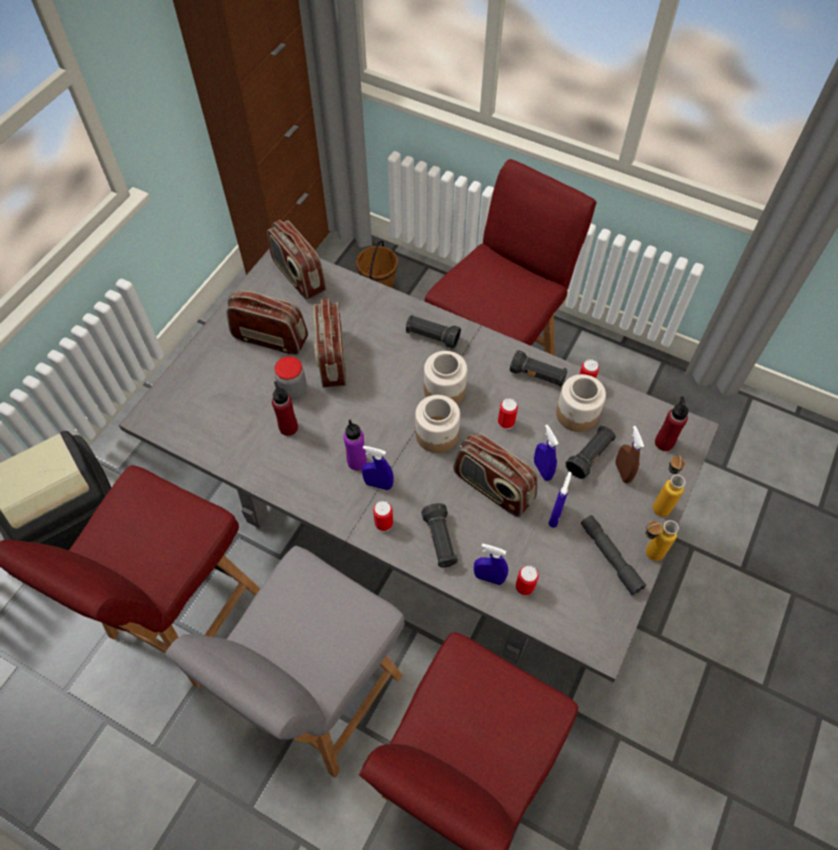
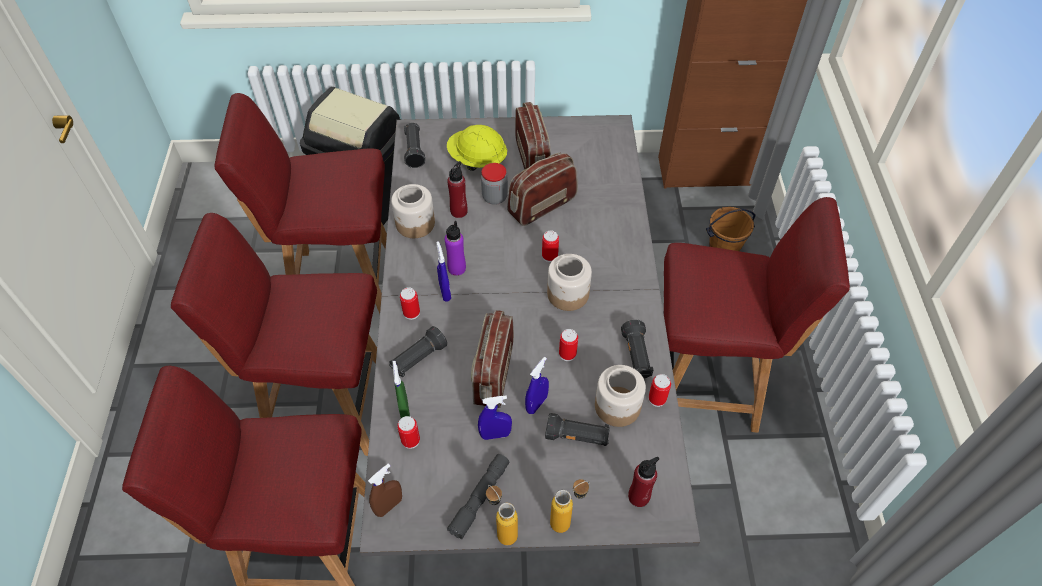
camera: 60 degrees right, 5 degrees down
grey chair [165,546,405,778] -> red chair [171,213,377,456]
radio [267,220,326,300] -> none
black flashlight [406,315,461,349] -> black flashlight moved to [404,123,425,168]
jar [415,395,460,453] -> jar moved to [391,184,435,238]
blue spray bottle [474,543,508,585] -> green spray bottle [393,361,410,418]
brown spray bottle [615,426,644,483] -> brown spray bottle moved to [368,463,402,517]
none -> yellow hard hat [447,125,507,171]
none -> can [542,230,559,262]

